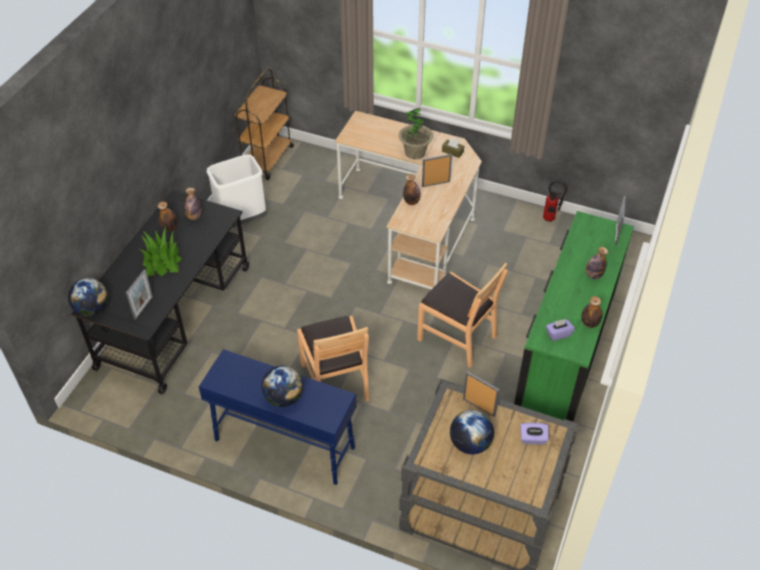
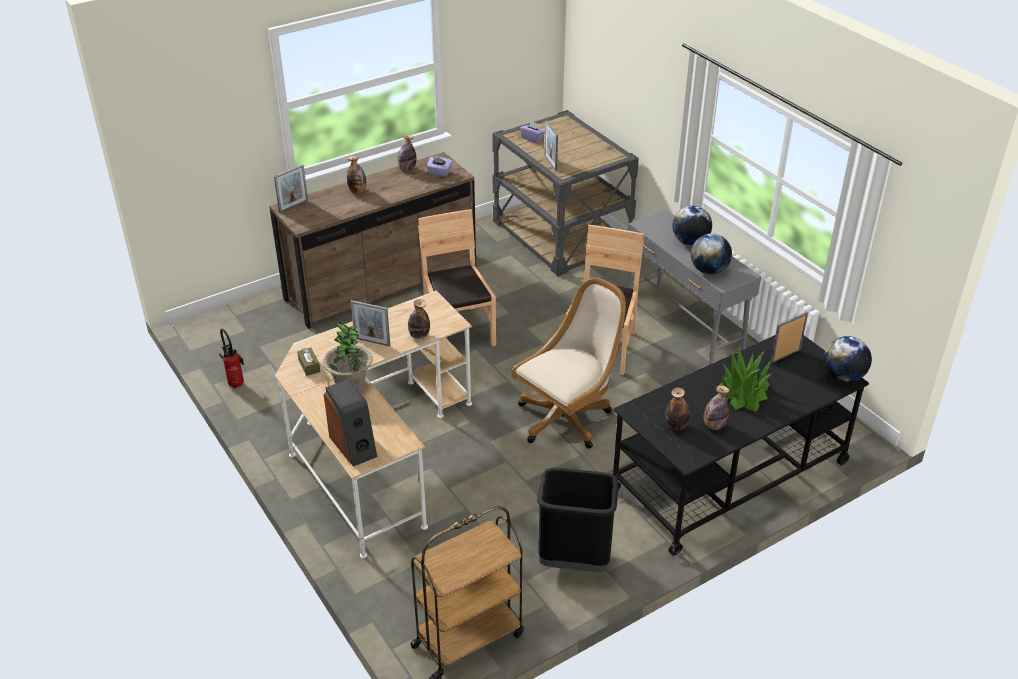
camera: 145 degrees left, 10 degrees down
blue console table [199,349,357,485] -> grey console table [627,210,761,365]
white trash can [207,154,266,227] -> black trash can [537,468,619,572]
globe [450,410,494,454] -> globe moved to [691,233,732,274]
green dresser [514,211,634,422] -> brown dresser [269,152,476,329]
none -> speaker [324,379,377,467]
none -> office chair [511,278,626,449]

